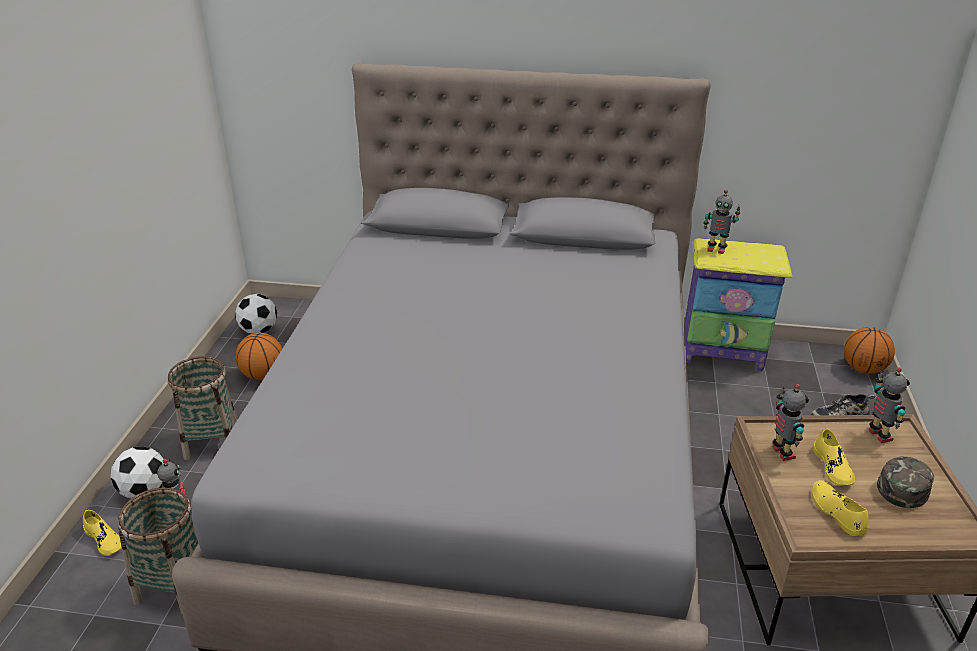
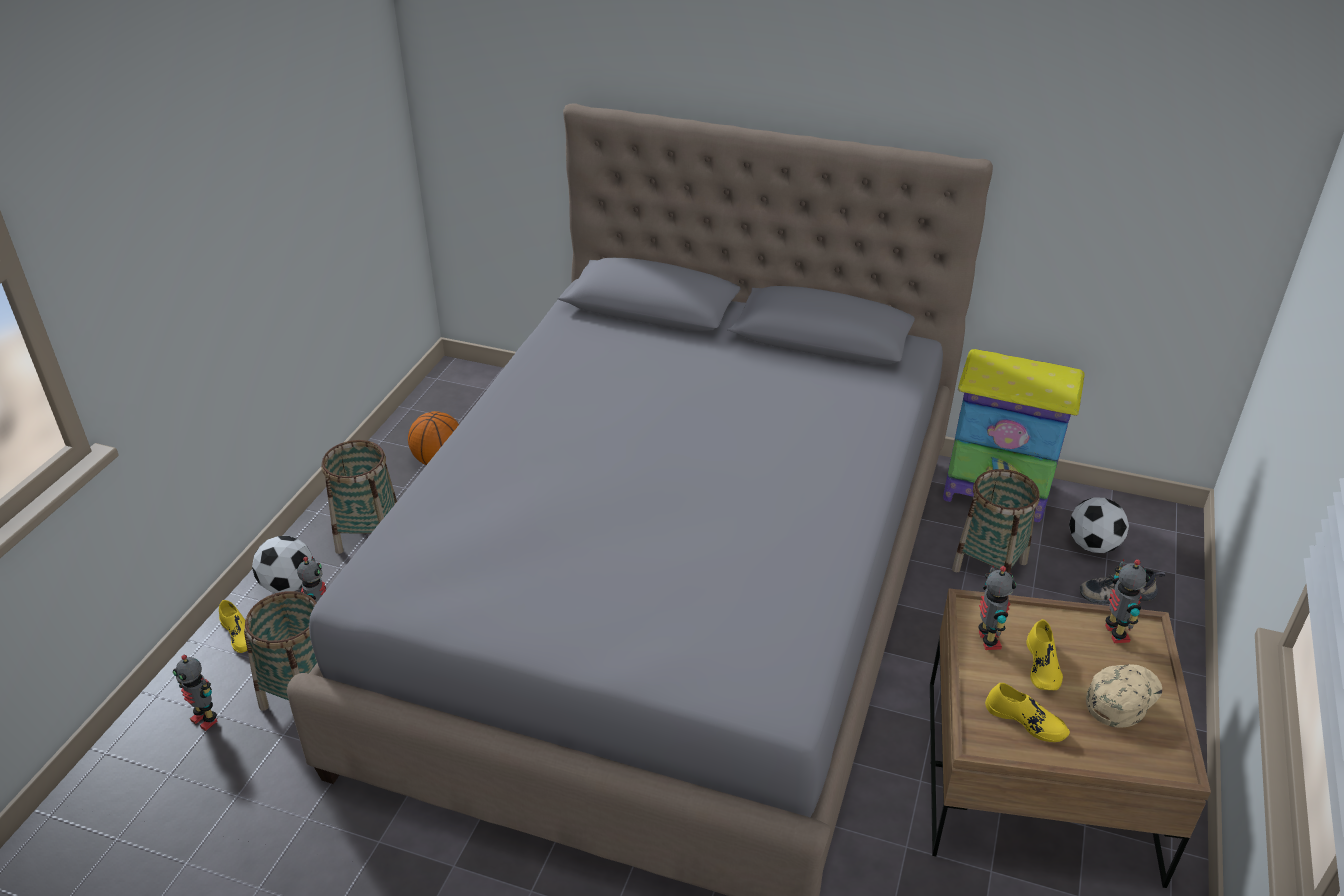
camera: 10 degrees right, 5 degrees up
football [235,294,277,334] -> football moved to [1069,497,1129,553]
toy robot [703,190,741,254] -> toy robot moved to [173,655,217,731]
yellow shoe [812,480,869,536] -> yellow shoe turned 135 degrees clockwise [985,683,1070,742]
basketball [844,327,895,374] -> none
green cap [877,457,934,508] -> beige cap [1086,664,1162,728]
none -> basket [952,469,1040,573]

